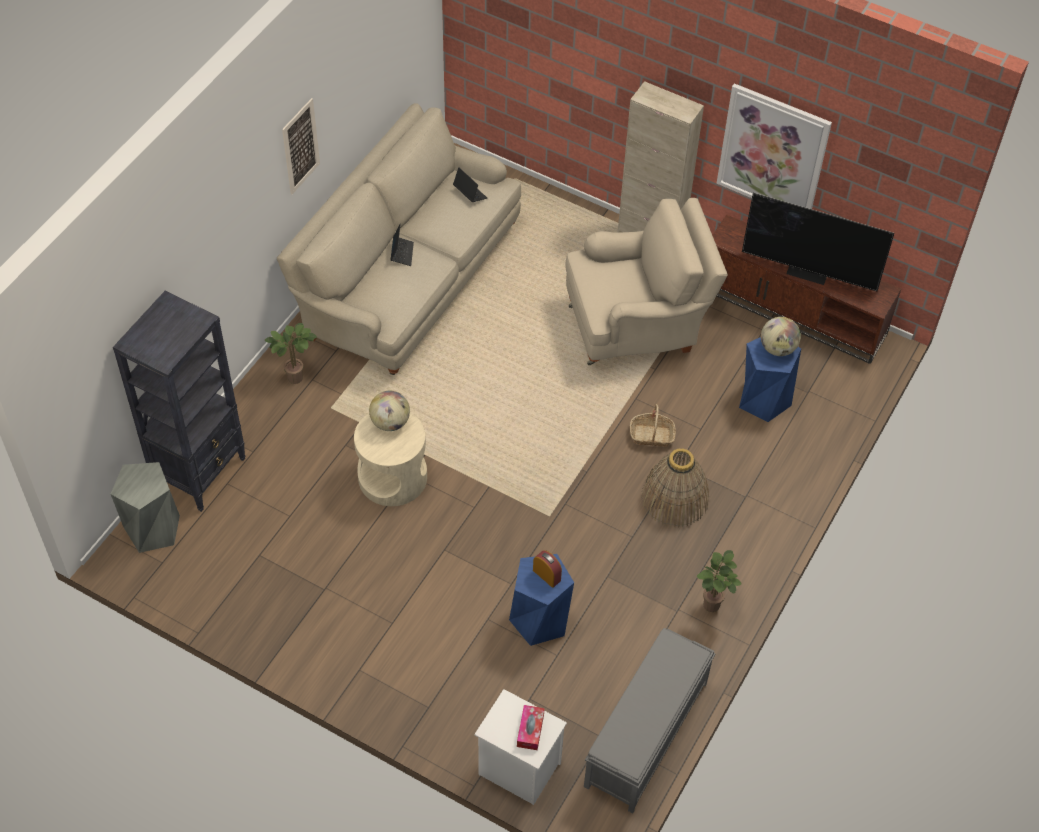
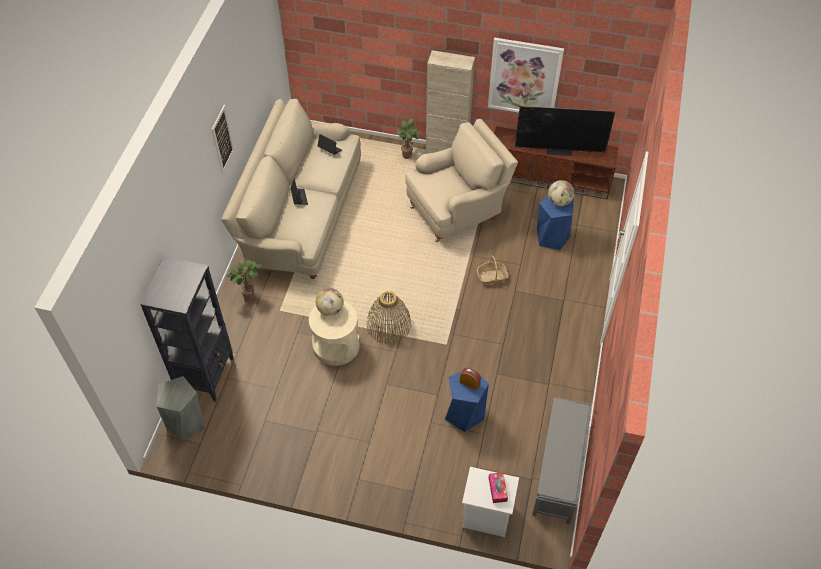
camera: 15 degrees left, 0 degrees up
basket [641,448,709,528] -> basket moved to [367,291,411,344]
potted plant [696,550,742,612] -> potted plant moved to [396,118,421,159]

